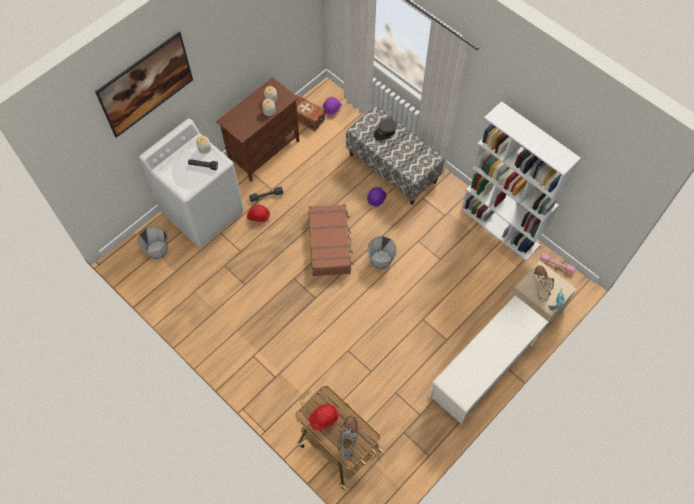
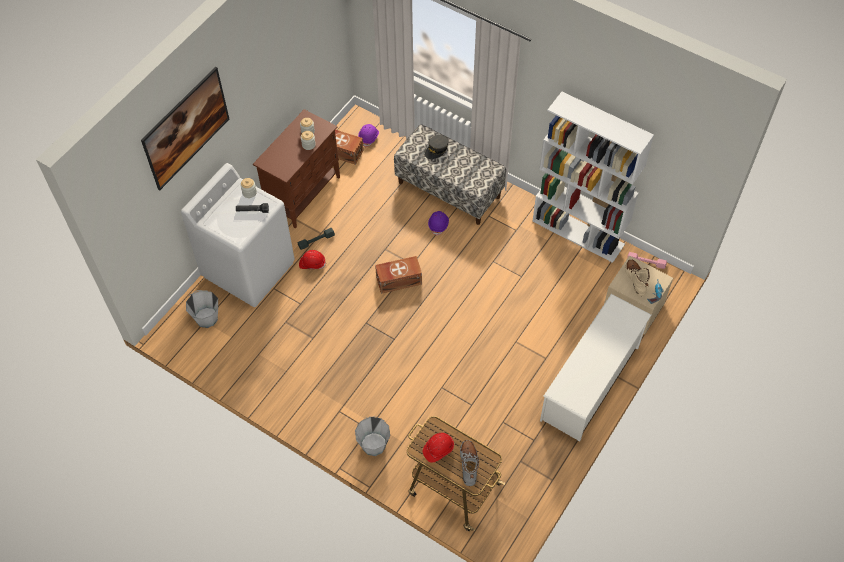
camera: 10 degrees left, 5 degrees down
brown suitcase [308,204,354,276] -> brown storage box [375,256,422,294]
grey bucket [367,236,396,270] -> grey bucket moved to [355,416,390,456]

